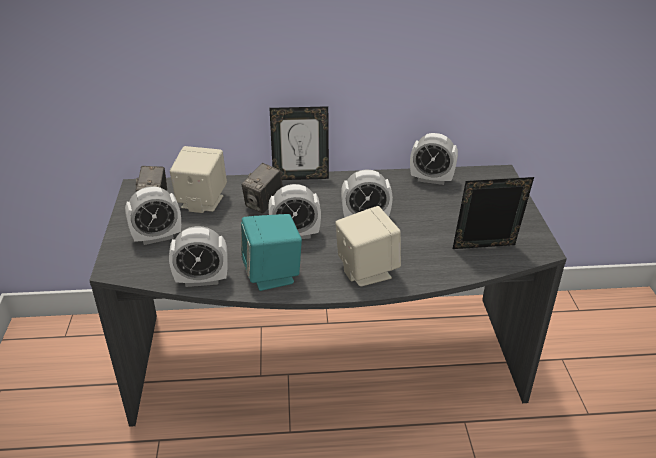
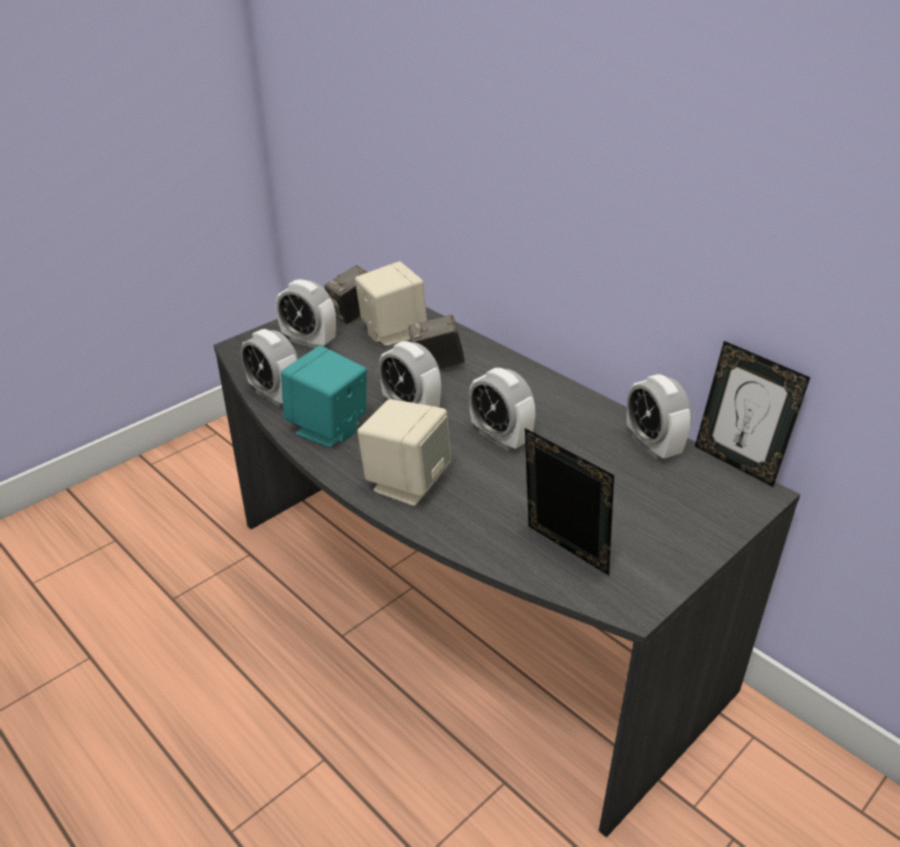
camera: 50 degrees right, 0 degrees up
picture frame [270,106,329,180] -> picture frame moved to [695,341,811,487]

